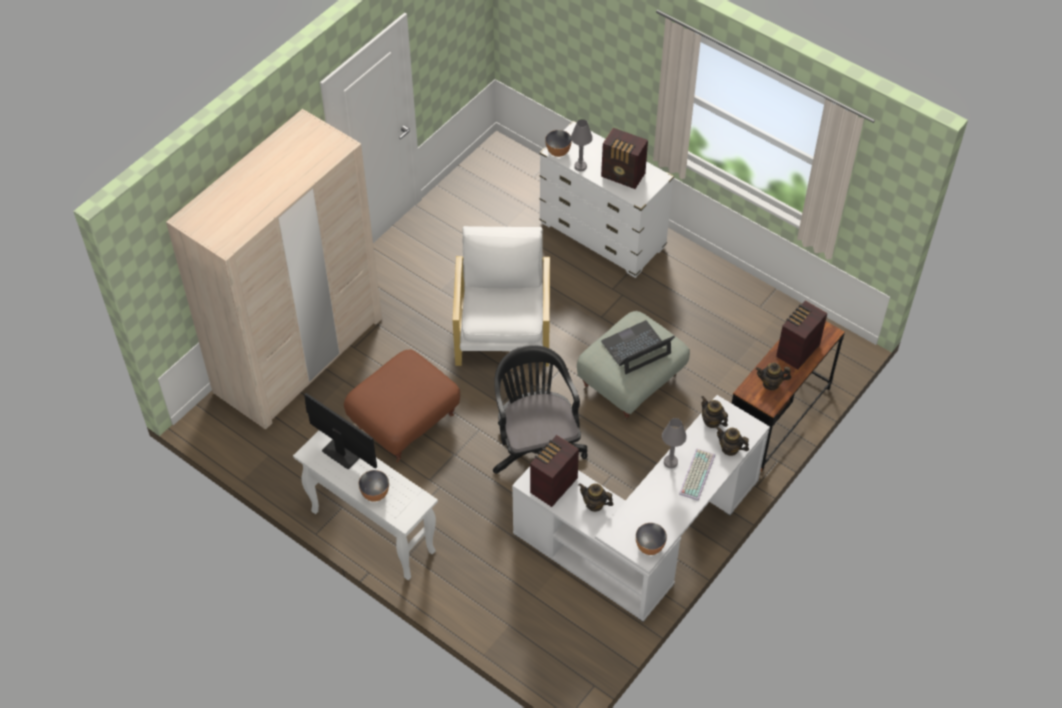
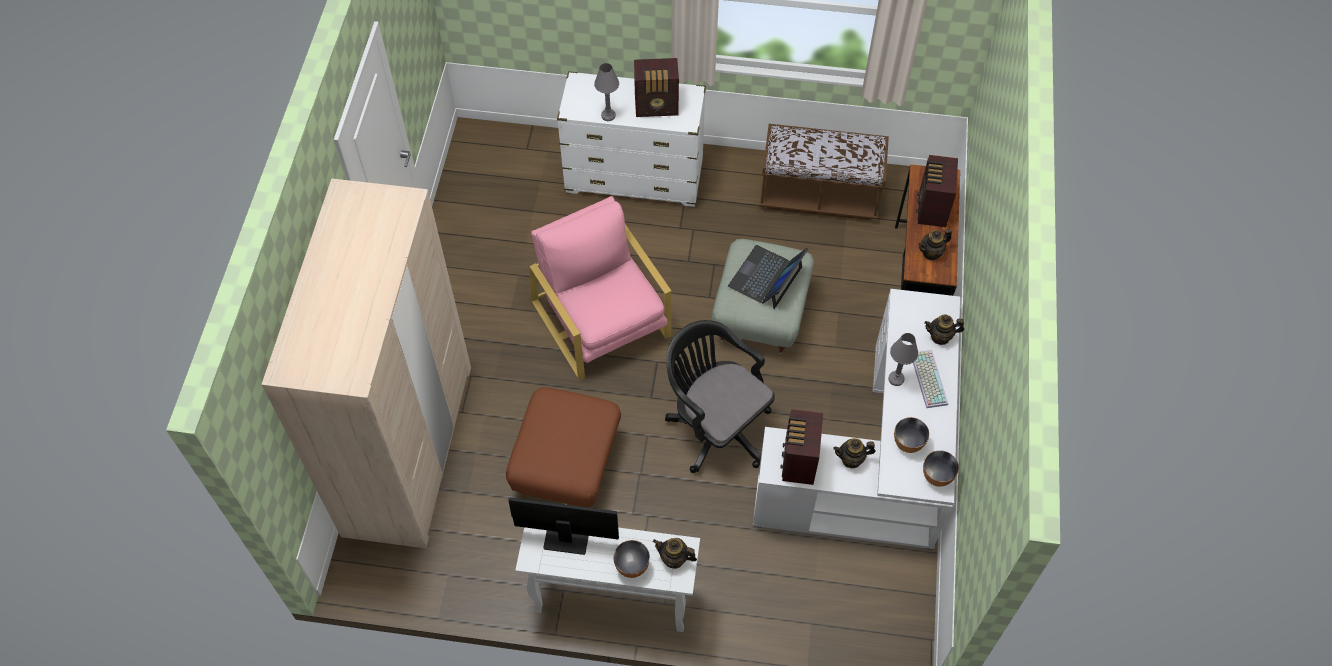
camera: 30 degrees left, 5 degrees up
white armchair [453,226,550,367] -> pink armchair [529,196,672,380]
bowl [545,130,572,157] -> bowl moved to [894,417,929,453]
teapot [701,396,728,428] -> teapot moved to [653,538,697,569]
none -> brown bench [759,124,889,220]

